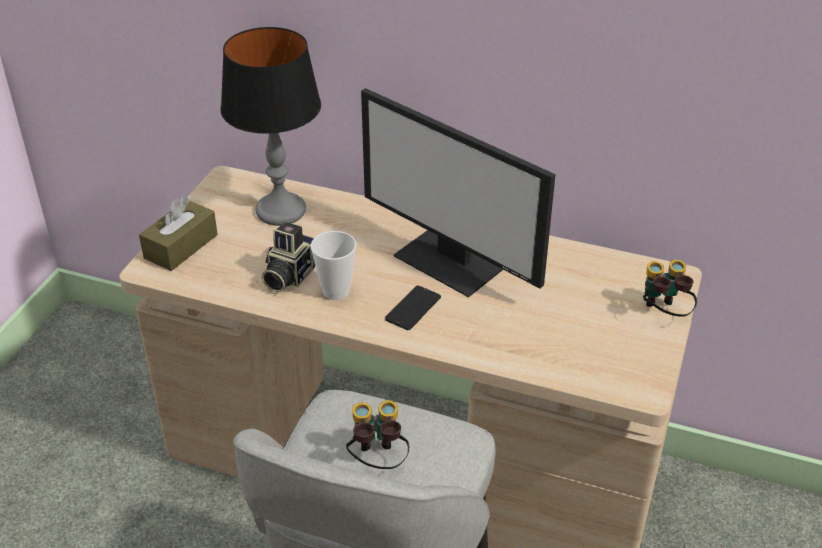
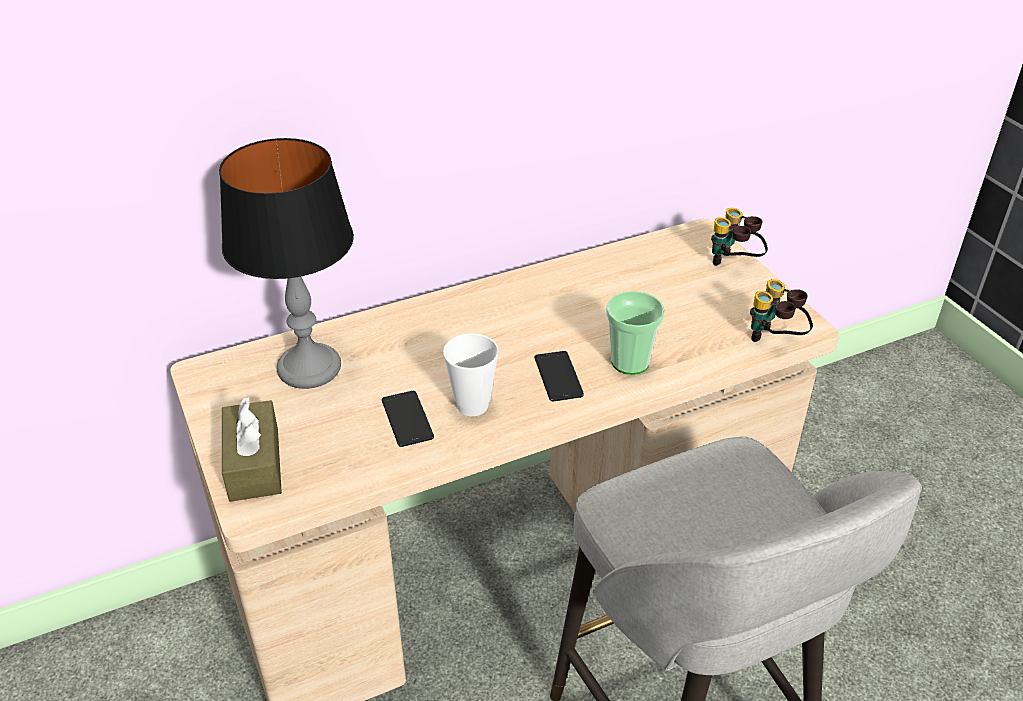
camera: 45 degrees left, 0 degrees up
camera [262,222,316,292] -> phone [382,391,434,447]
binoculars [346,400,409,469] -> binoculars moved to [750,279,813,342]
monitor [361,88,556,297] -> none
none -> cup [606,291,665,375]

